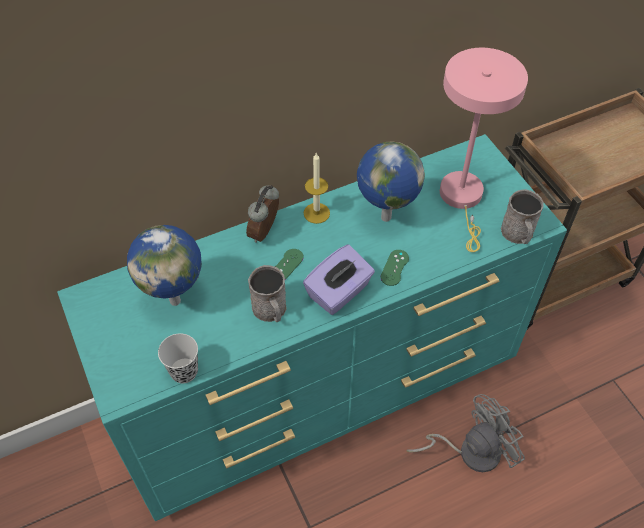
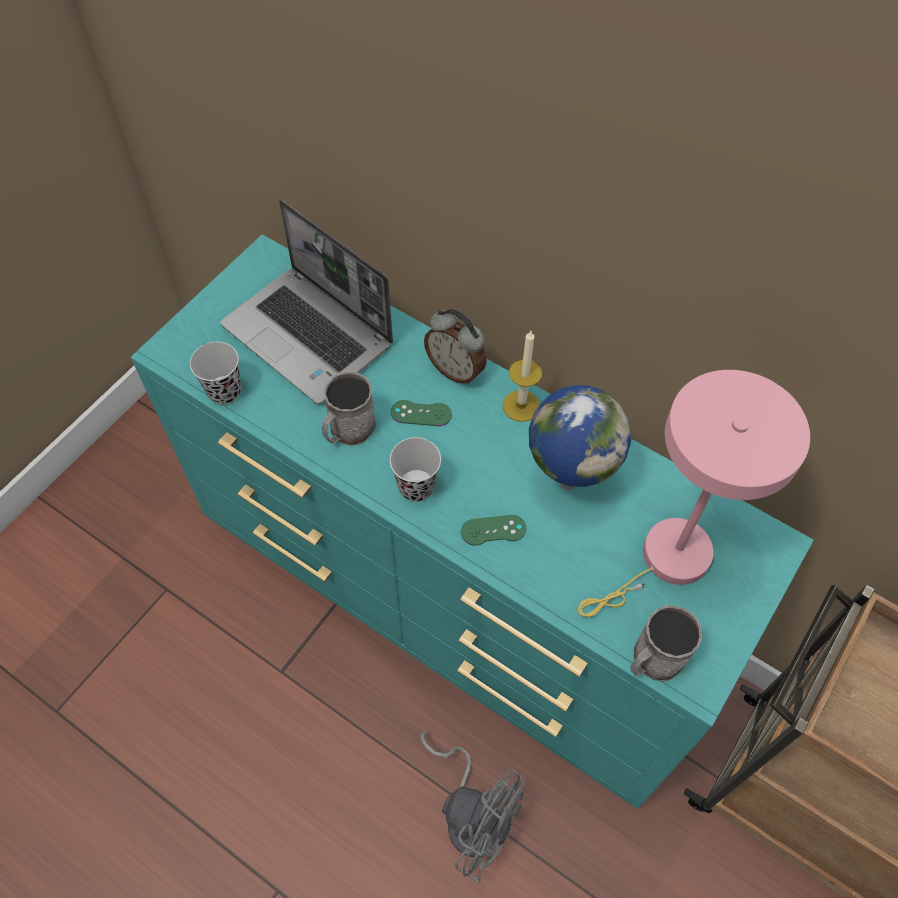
camera: 60 degrees right, 5 degrees up
globe [127,225,202,306] -> laptop [220,200,393,404]
alarm clock [246,185,279,243] -> alarm clock turned 135 degrees counterclockwise [424,309,487,384]
purple tissue box [303,244,375,315] -> black cup [390,437,441,502]

